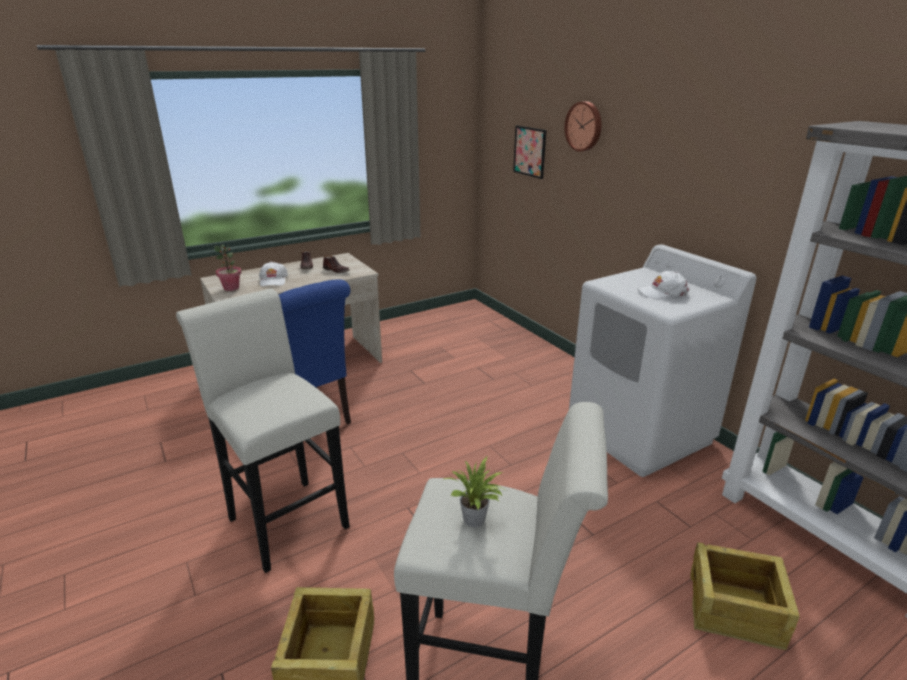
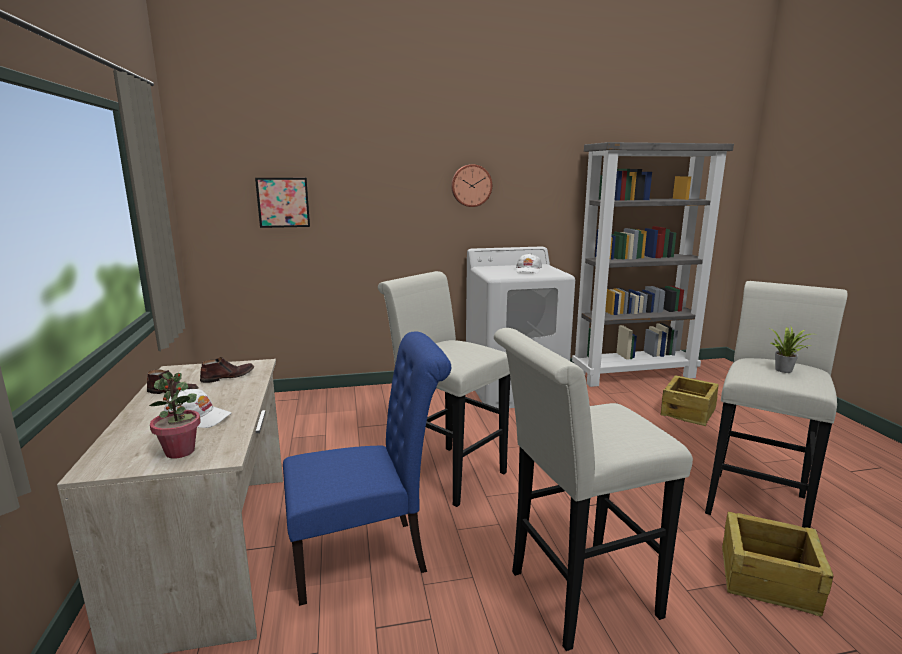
camera: 70 degrees left, 10 degrees down
wall clock [564,101,601,152] -> wall clock moved to [451,164,492,207]
none -> white stool [378,271,510,507]

